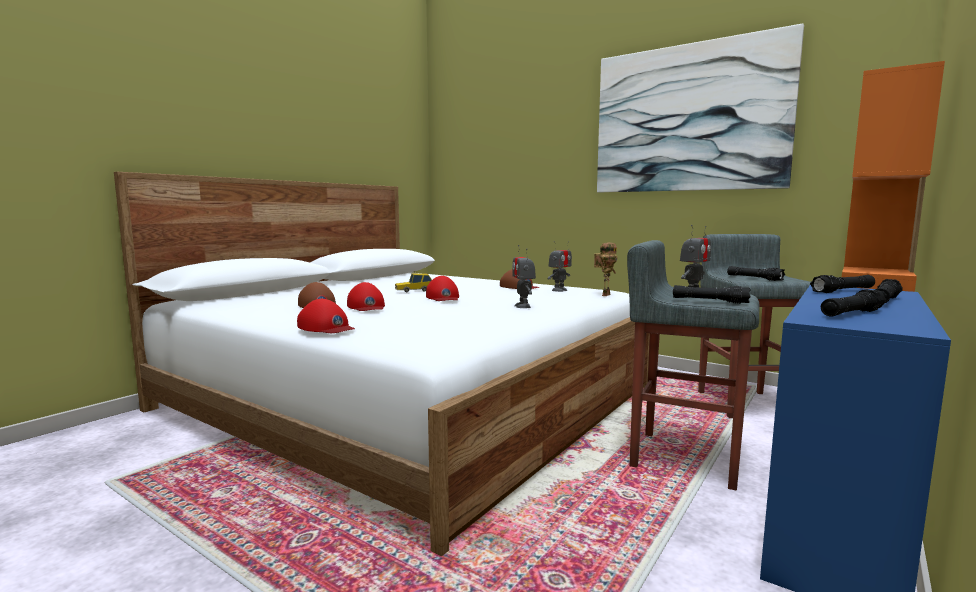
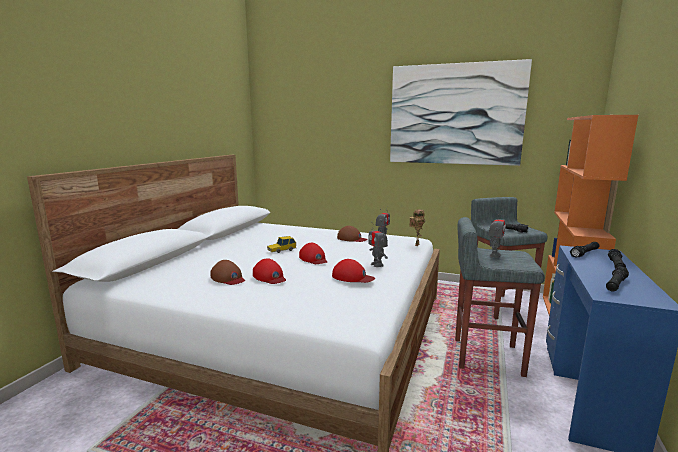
camera: 15 degrees left, 5 degrees up
red cap [297,299,355,333] -> red cap moved to [332,259,375,283]
black flashlight [673,285,751,304] -> none

